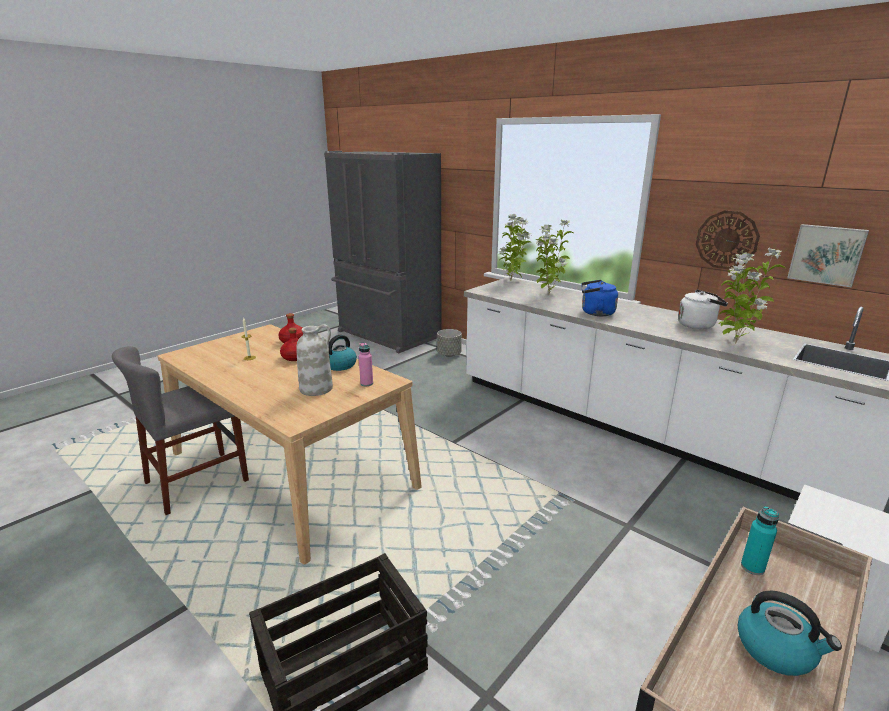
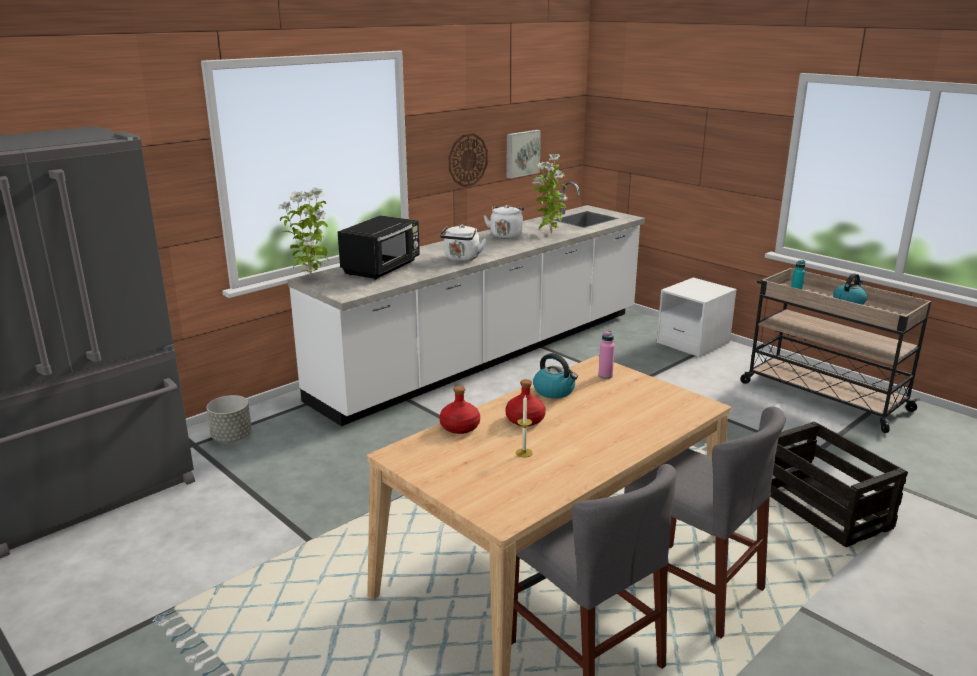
camera: 85 degrees left, 0 degrees up
white vase [296,324,333,396] -> none
potted plant [536,219,573,294] -> black microwave [338,215,420,280]
blue kettle [581,280,618,316] -> white kettle [440,225,486,261]
none -> grey chair [624,406,785,639]

